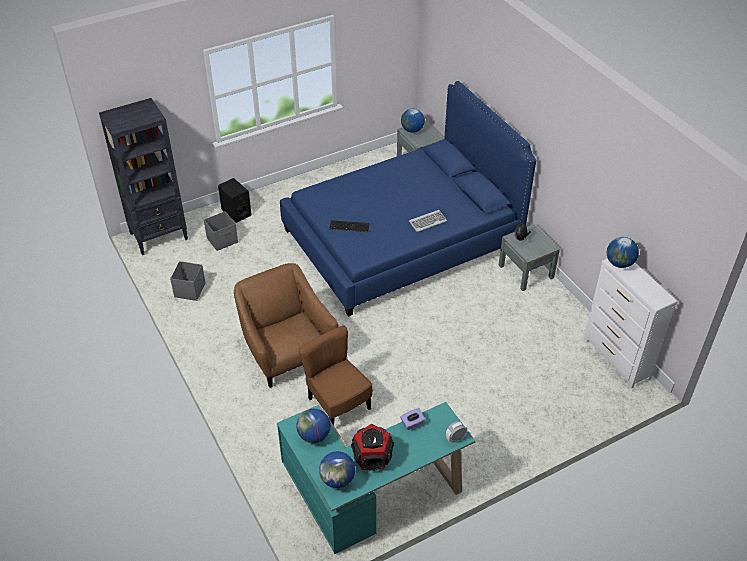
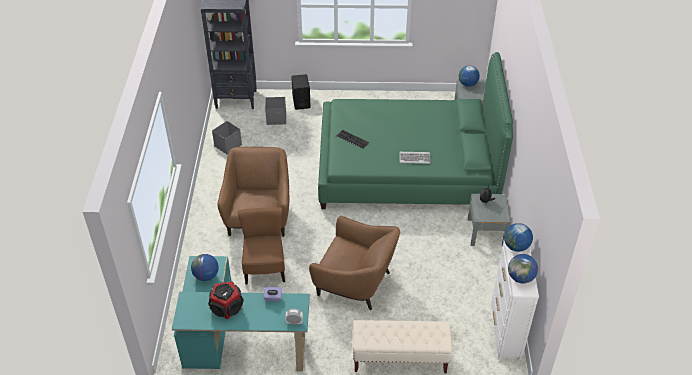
camera: 30 degrees right, 0 degrees up
blue bed [280,81,536,317] -> green bed [318,52,513,209]
globe [319,451,355,488] -> globe moved to [508,254,538,283]
none -> brown armchair [309,216,400,310]
none -> beige bench [353,320,452,373]

